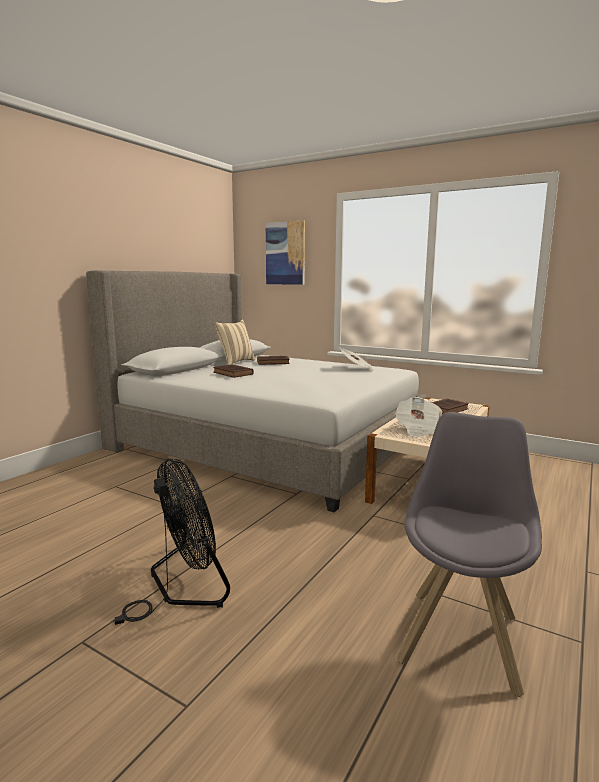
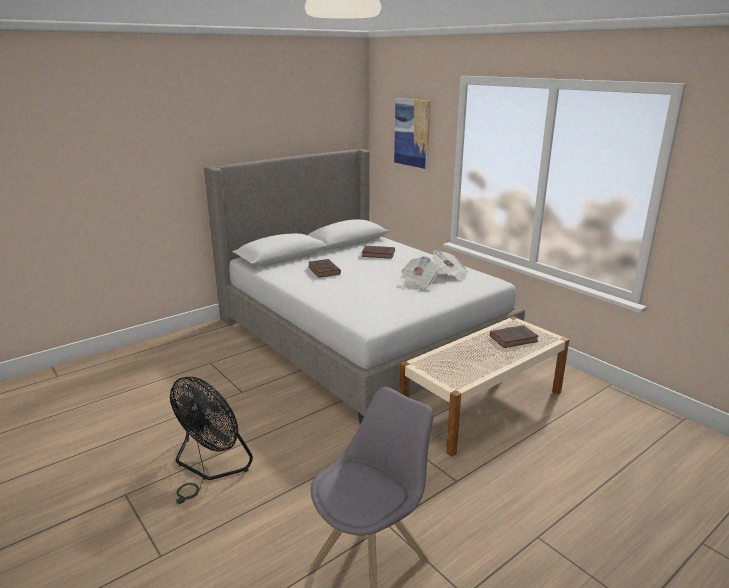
camera: 20 degrees right, 10 degrees up
black fan [112,458,230,625] -> black fan turned 45 degrees counterclockwise [170,377,253,504]
beige pillow [215,320,255,365] -> none
newspaper [394,397,442,437] -> newspaper moved to [401,256,439,290]

